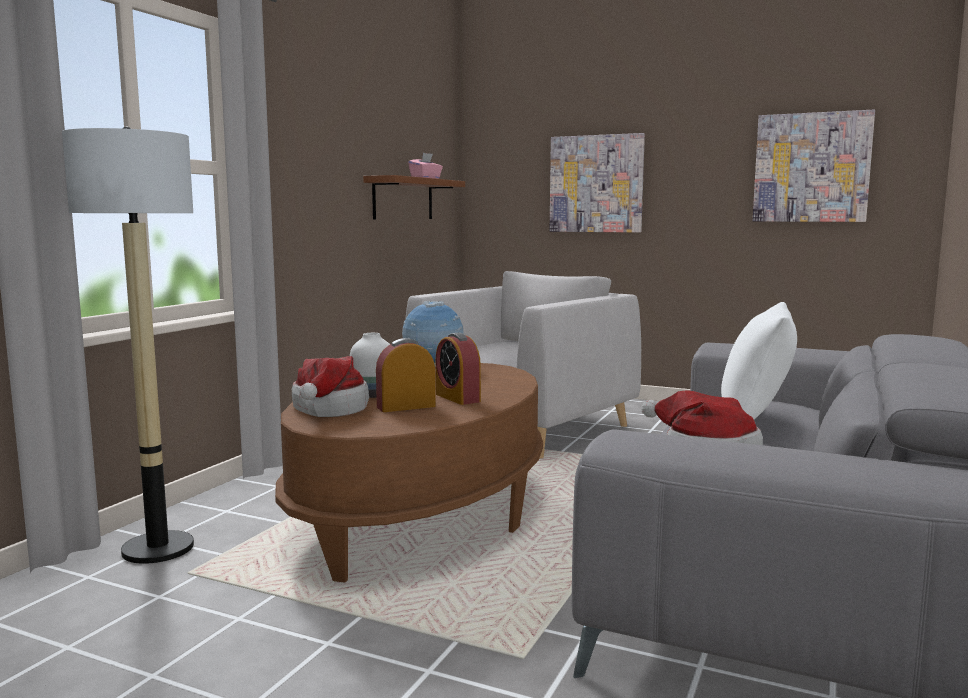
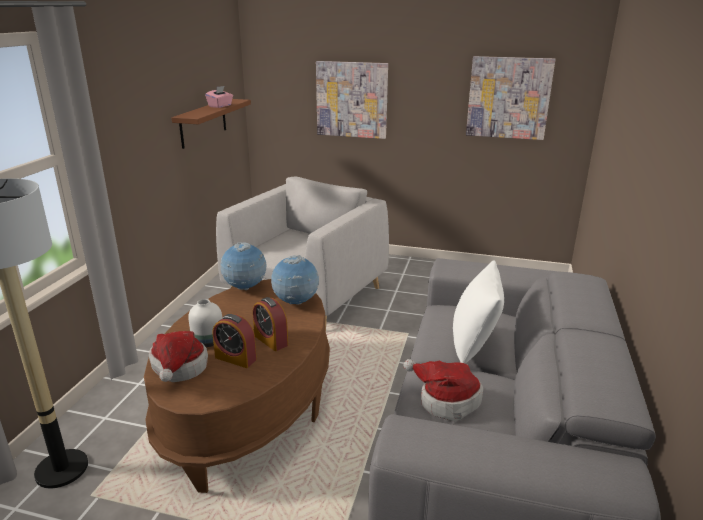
camera: 10 degrees left, 15 degrees up
alarm clock [376,338,436,412] -> alarm clock turned 120 degrees counterclockwise [213,314,257,368]
none -> globe [271,255,319,305]

